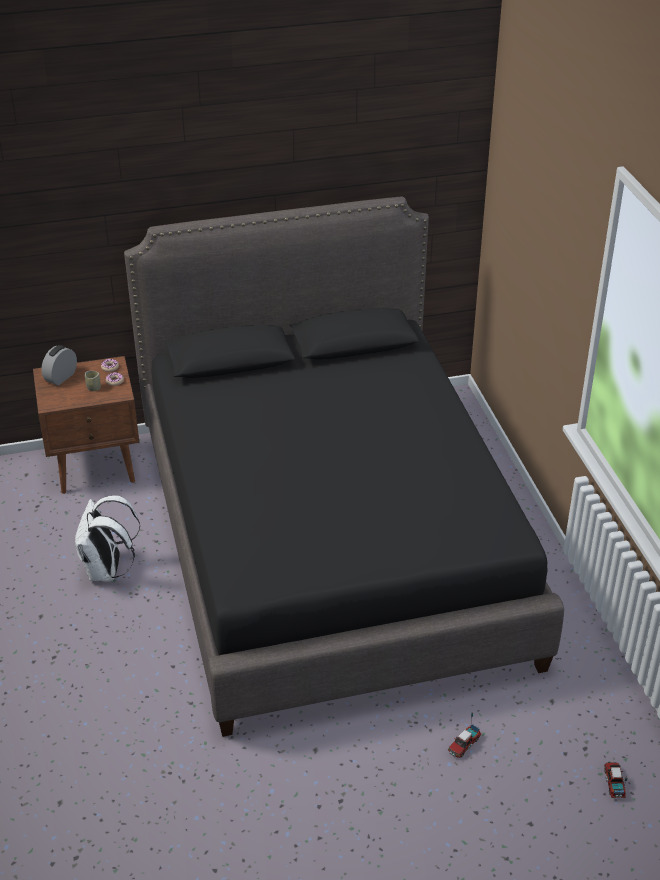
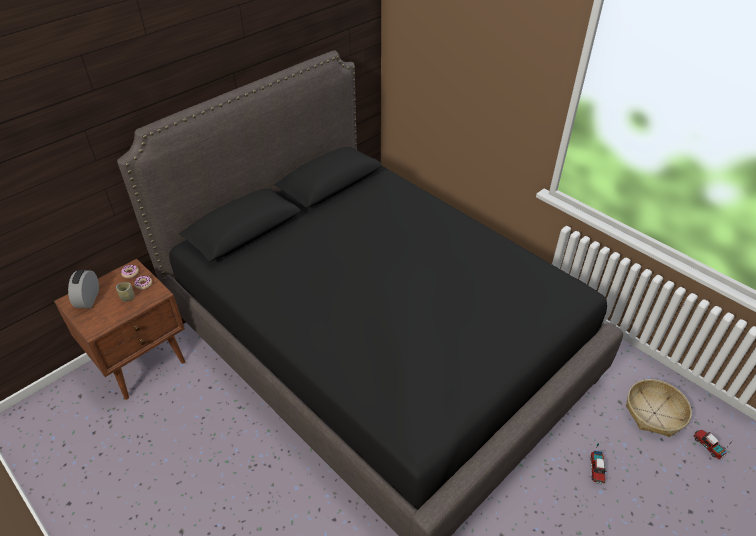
camera: 30 degrees left, 5 degrees up
white backpack [75,495,140,581] -> none
none -> basket [626,379,692,437]

